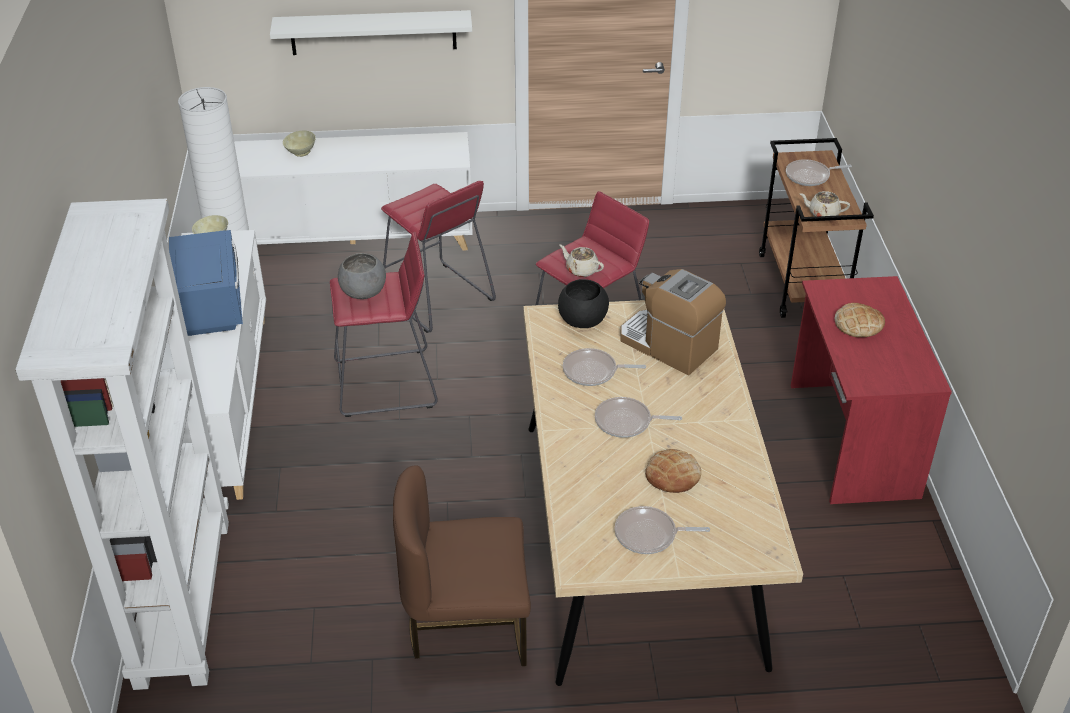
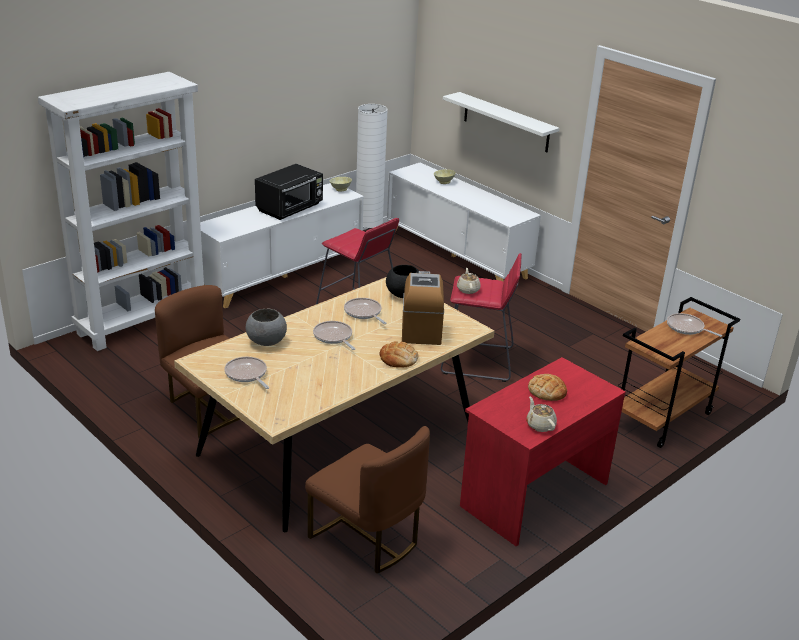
camera: 50 degrees right, 10 degrees down
blue microwave [169,230,243,336] -> black microwave [255,164,323,220]
grey bowl [338,253,386,299] -> grey bowl moved to [246,309,287,346]
red stool [381,181,496,333] -> none
bread [645,449,701,493] -> bread moved to [380,341,418,368]
beige teapot [800,191,850,217] -> beige teapot moved to [526,397,557,432]
none -> brown chair [305,426,430,574]

